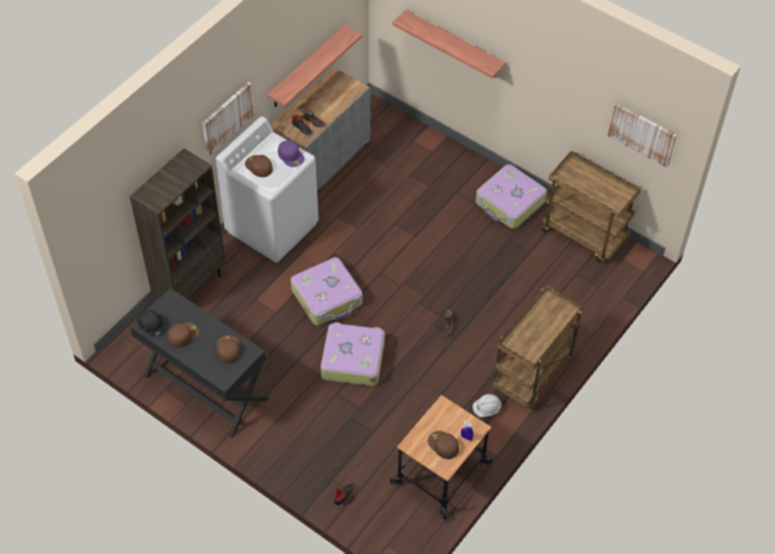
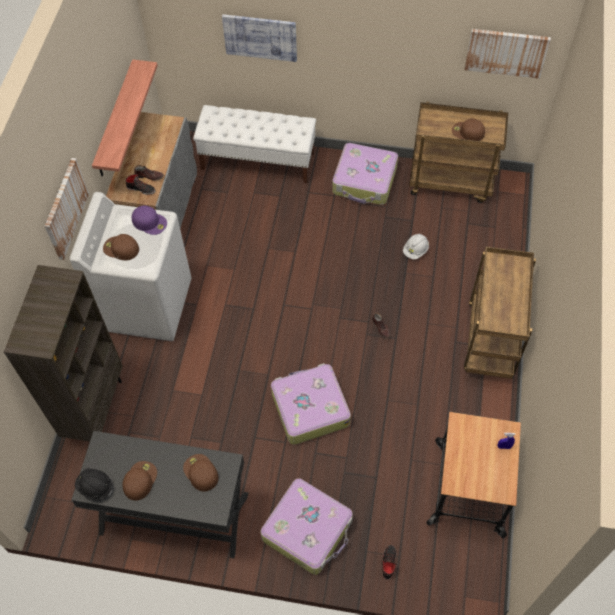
camera: 25 degrees left, 5 degrees up
suitcase [291,257,363,325] -> suitcase moved to [261,478,353,575]
shelf [392,10,506,79] -> picture [222,14,297,62]
brown cap [428,431,459,459] -> brown cap moved to [452,118,485,141]
white hard hat [473,394,502,417] -> white hard hat moved to [403,234,429,259]
none -> white bench [193,105,316,183]

